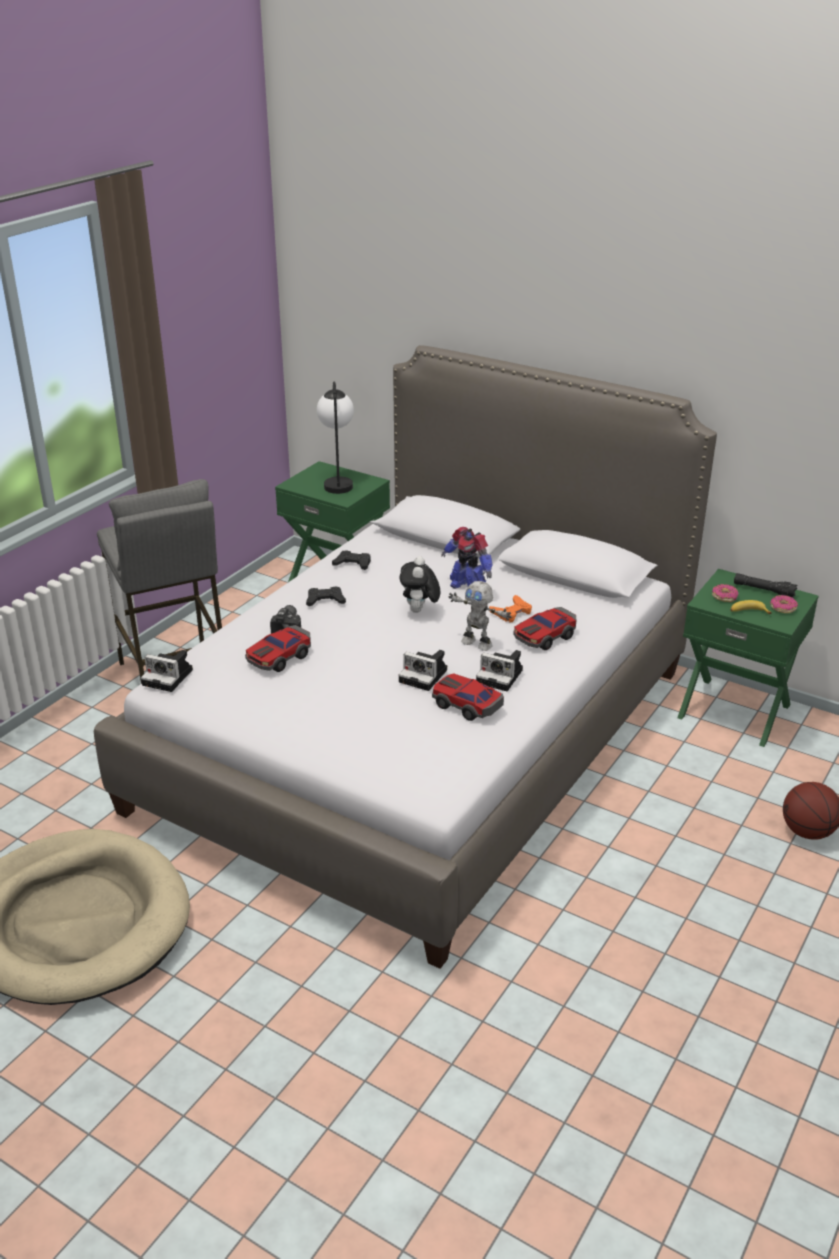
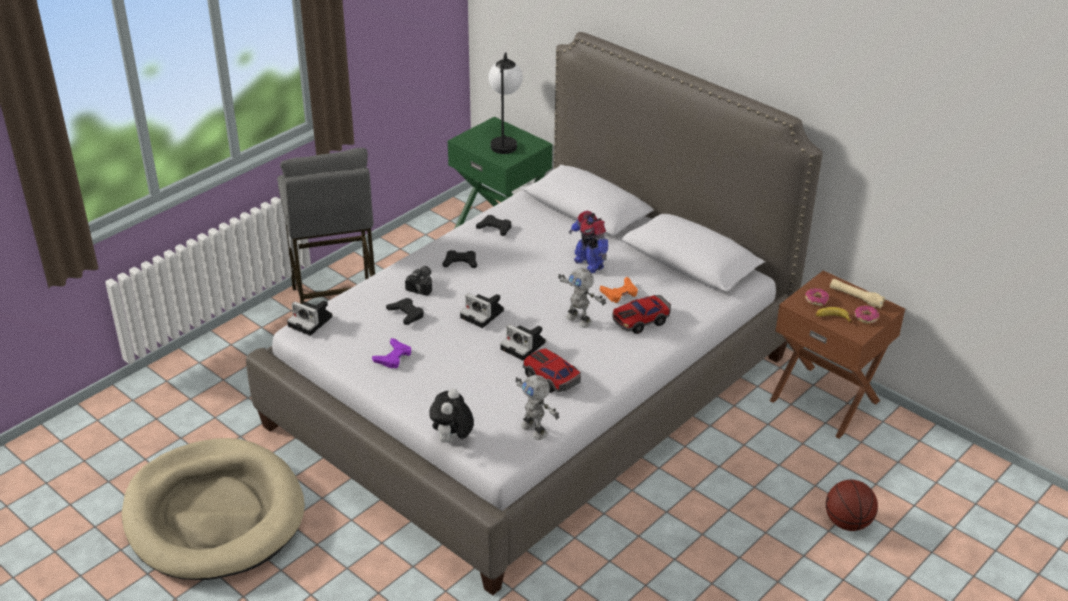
camera: 10 degrees right, 5 degrees up
toy car [245,625,311,672] -> black game controller [386,298,424,325]
plush toy [400,556,440,613] -> plush toy moved to [429,389,474,444]
camera [476,650,523,691] -> camera moved to [460,293,504,328]
green nightstand [677,569,819,747] -> brown nightstand [770,270,905,438]
black flashlight [734,573,797,598] -> beige flashlight [830,279,885,309]
none -> purple game controller [372,338,411,369]
none -> toy robot [515,375,559,440]

